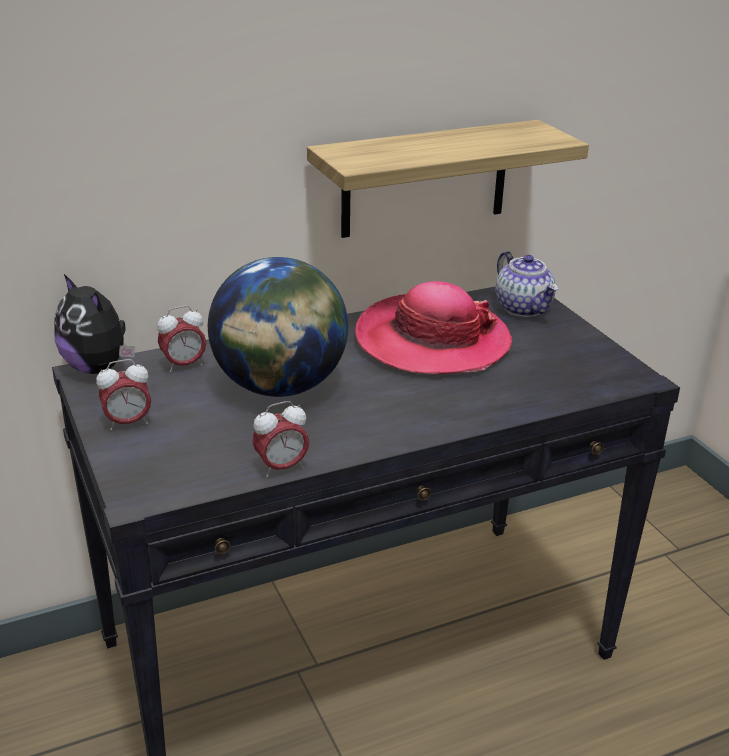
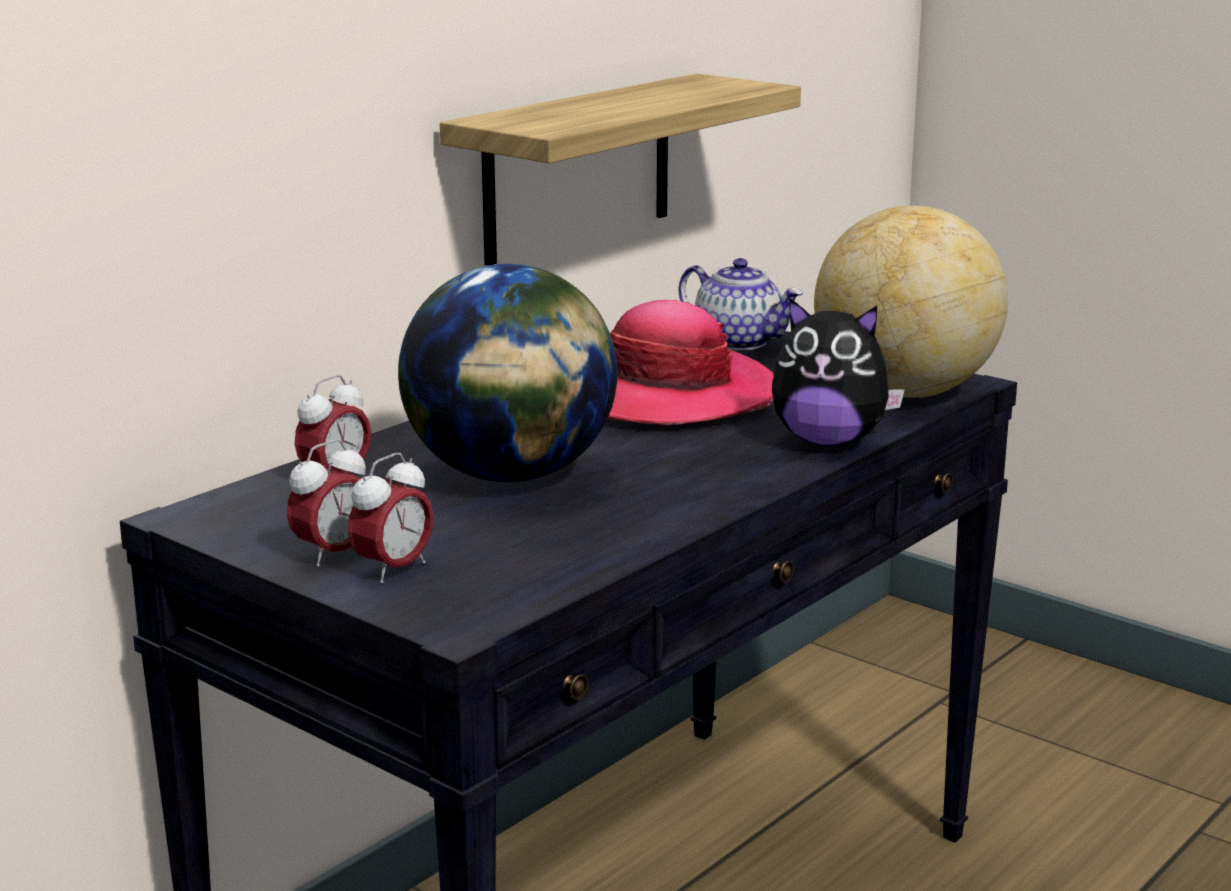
camera: 25 degrees left, 10 degrees down
plush toy [55,274,135,374] -> plush toy moved to [772,298,905,447]
alarm clock [252,401,309,477] -> alarm clock moved to [348,453,434,584]
none -> globe [814,206,1008,398]

